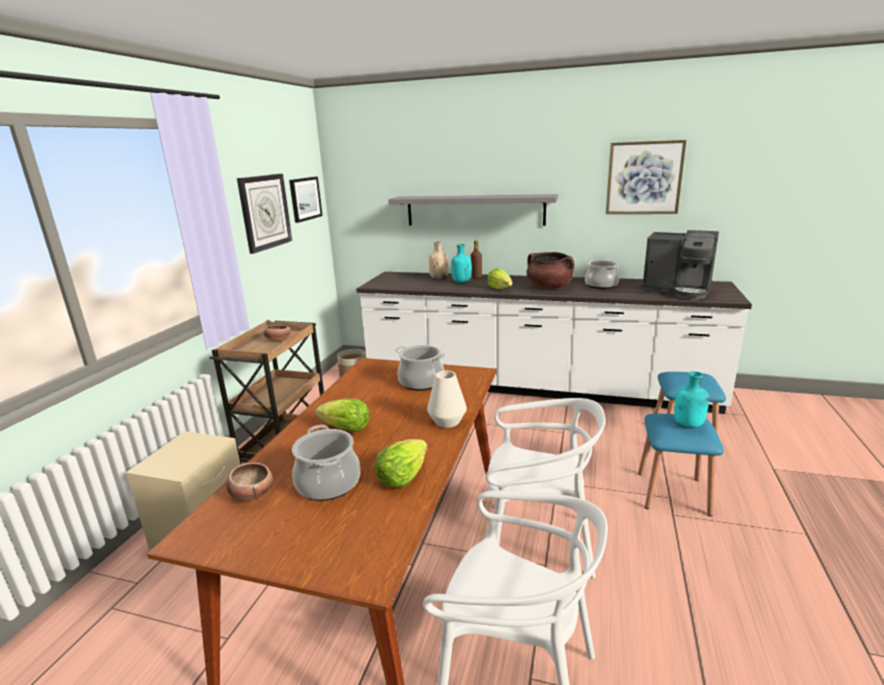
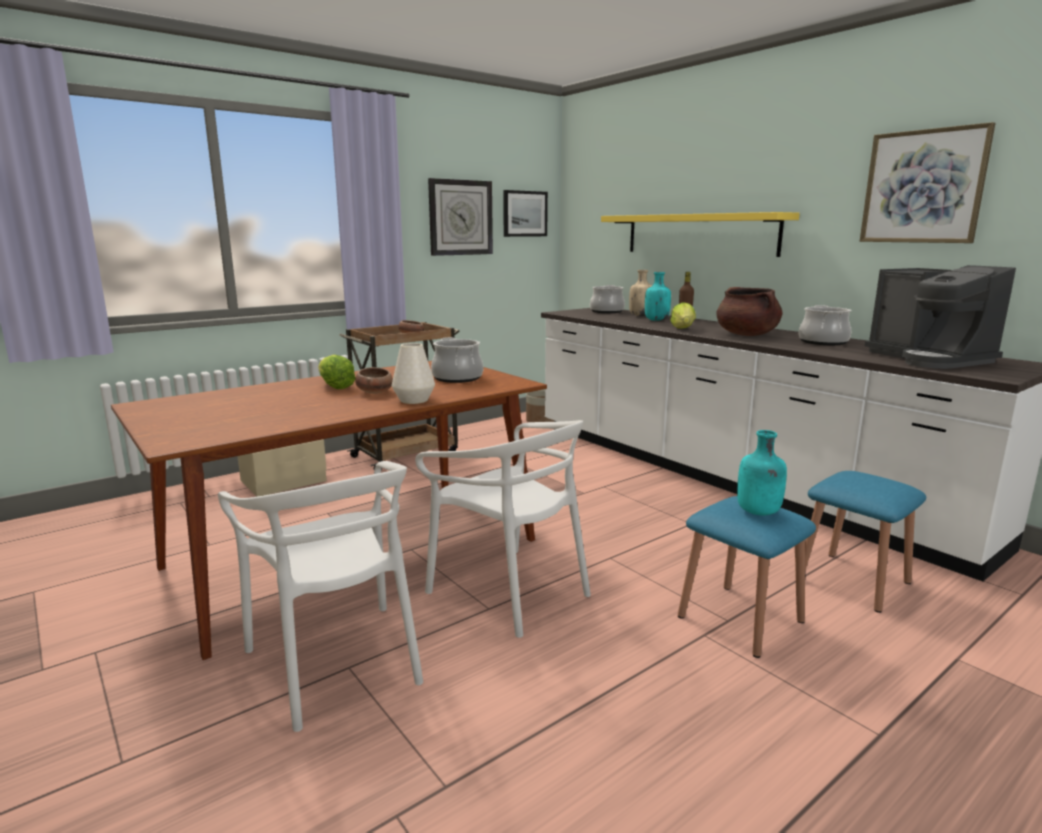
camera: 35 degrees right, 5 degrees down
bowl [226,463,273,501] -> bowl moved to [355,367,393,394]
cooking pot [292,425,361,501] -> cooking pot moved to [590,285,625,313]
lettuce [374,439,427,488] -> none
grey shelf [388,194,558,226] -> yellow shelf [601,212,800,257]

